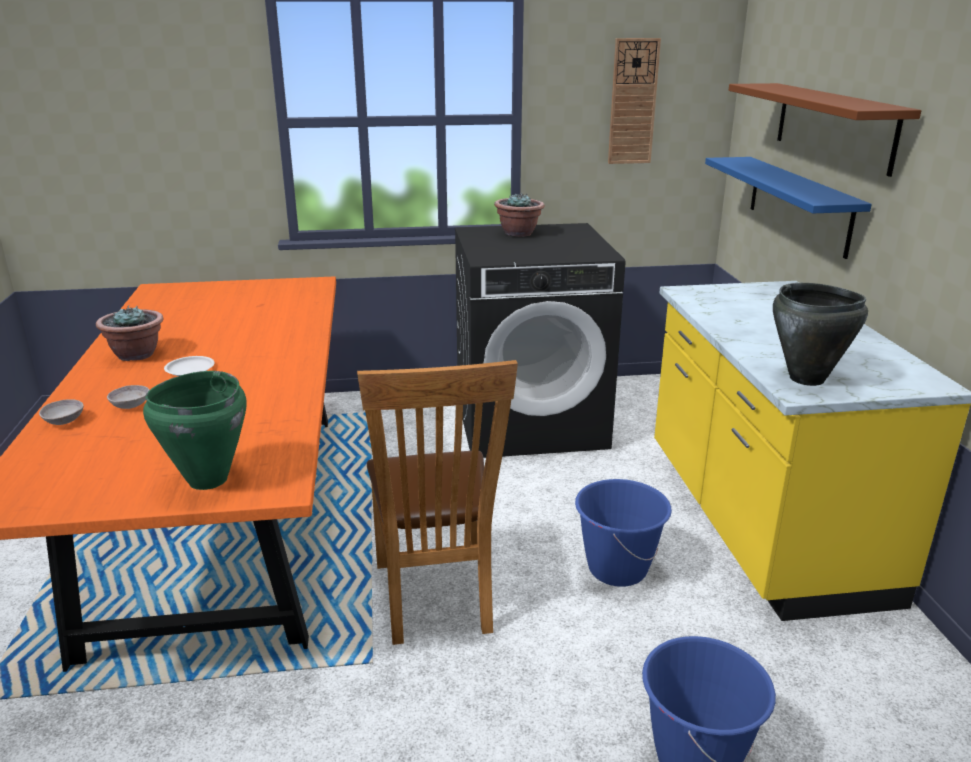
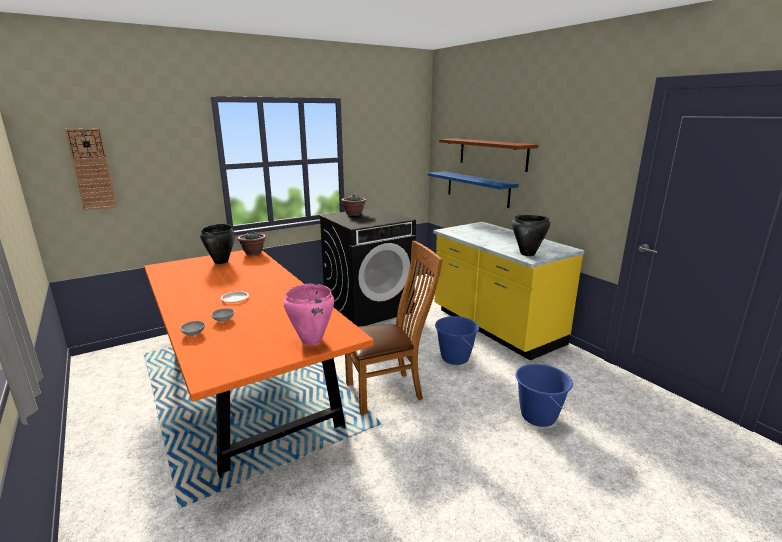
camera: 25 degrees left, 5 degrees down
potted plant [96,306,164,361] -> potted plant moved to [237,231,266,255]
green cooking pot [143,371,247,490] -> pink cooking pot [284,284,334,345]
brown chair [357,360,518,645] -> brown chair turned 75 degrees counterclockwise [345,241,443,415]
wall clock [608,38,661,164] -> wall clock moved to [65,128,117,210]
none -> black cooking pot [200,224,235,264]

